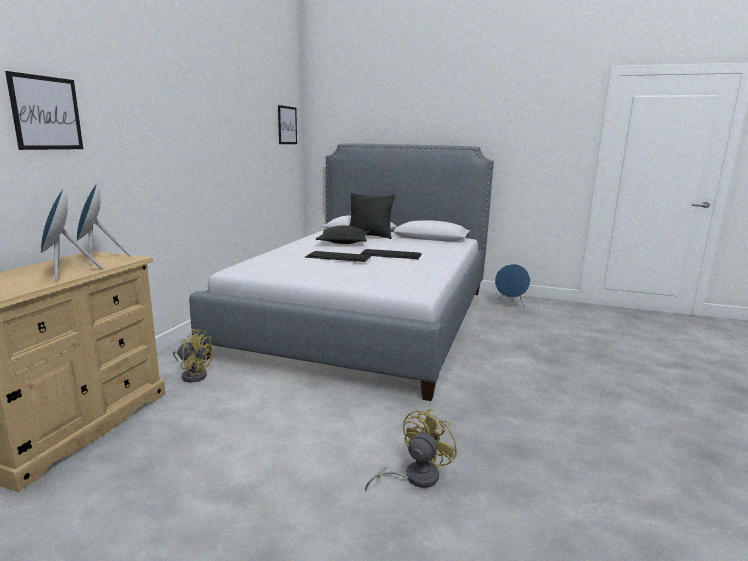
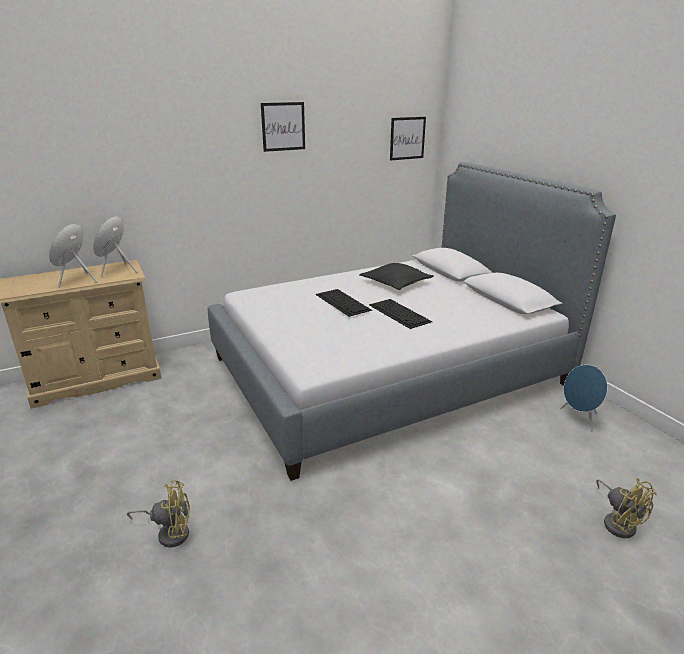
camera: 45 degrees right, 10 degrees up
picture [5,71,83,150] -> picture moved to [261,102,305,152]
yellow fan [173,329,213,382] -> yellow fan moved to [596,478,657,538]
black pillow [349,193,395,239] -> none

